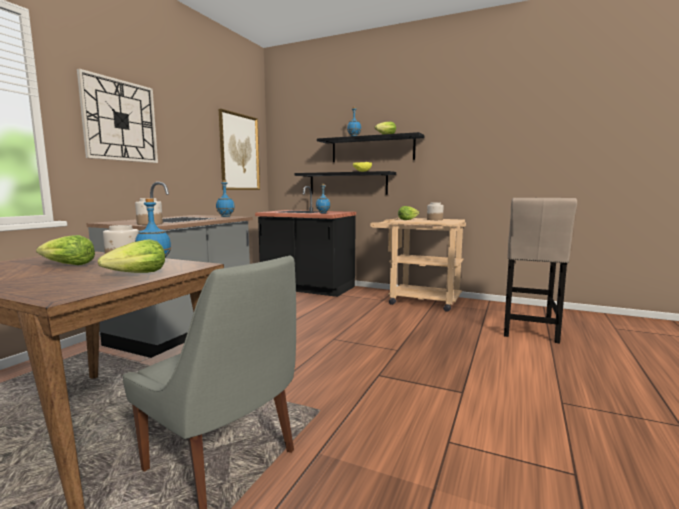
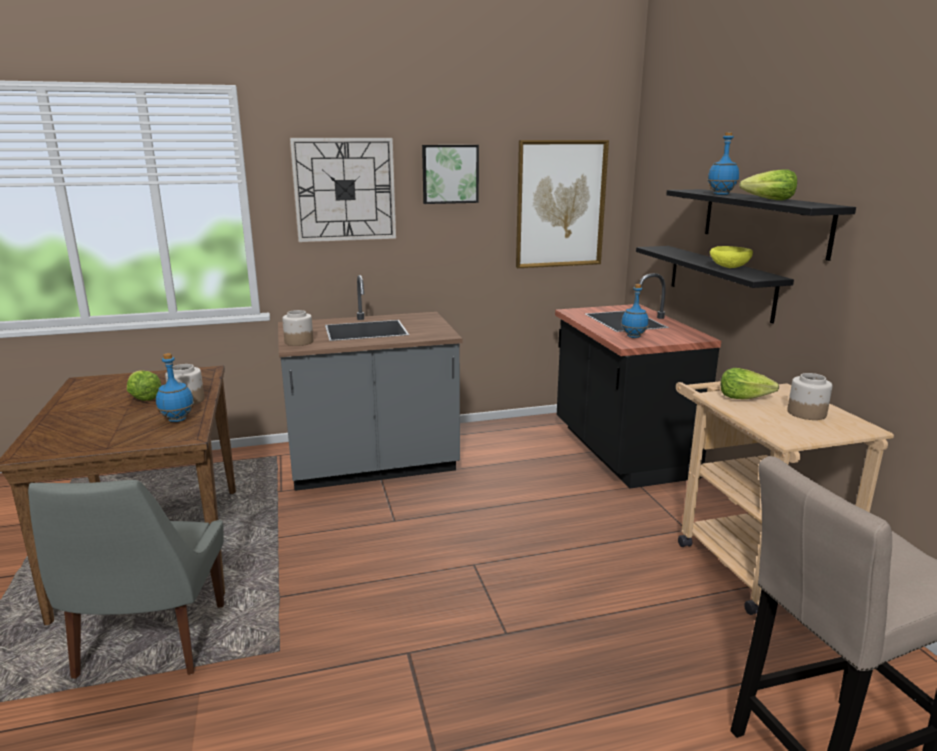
camera: 50 degrees right, 10 degrees up
lettuce [98,239,165,273] -> none
blue bottle [216,180,235,217] -> none
none -> picture [422,145,479,204]

